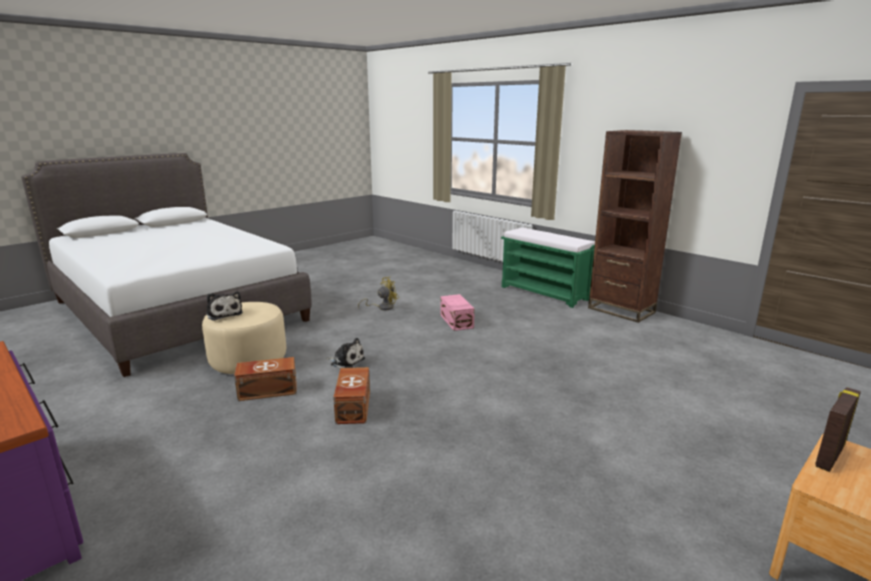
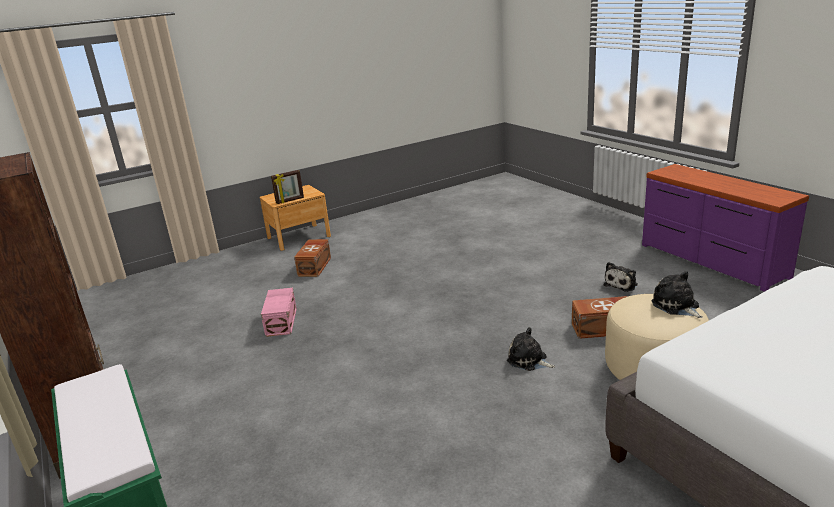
camera: 165 degrees left, 5 degrees up
brown storage box [333,367,370,424] -> brown storage box moved to [294,239,331,277]
yellow fan [358,277,399,310] -> none
pink storage box [440,294,475,331] -> pink storage box moved to [261,288,297,337]
none -> plush toy [603,262,638,292]

